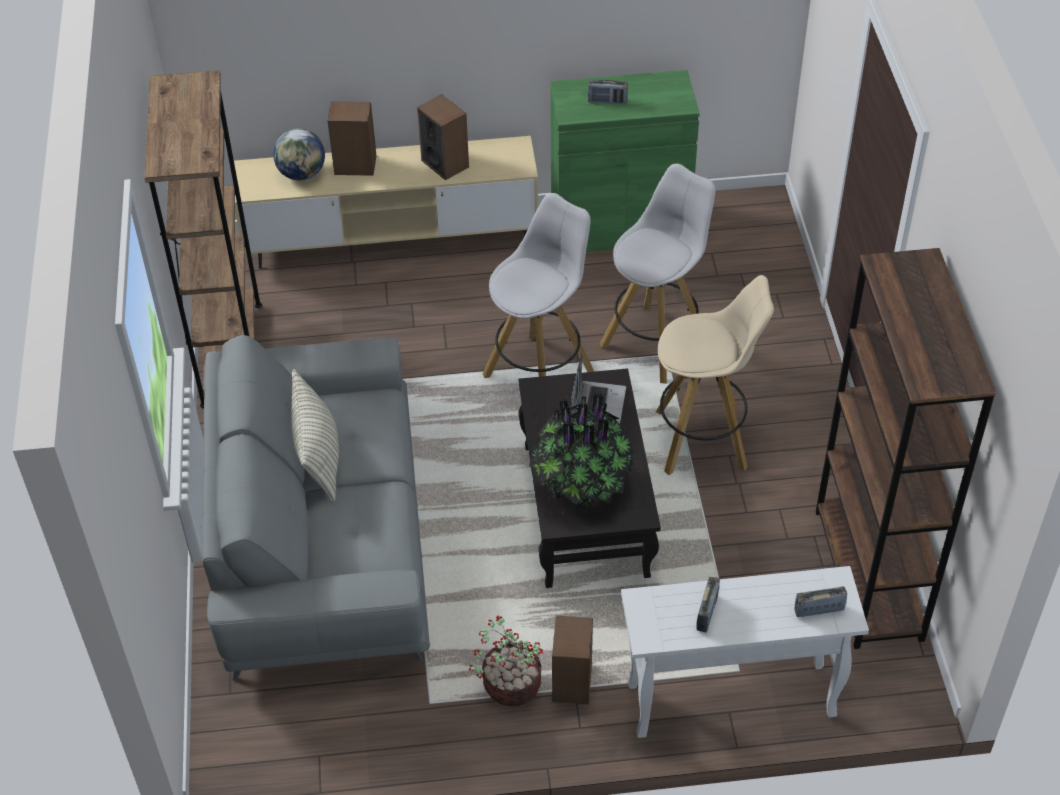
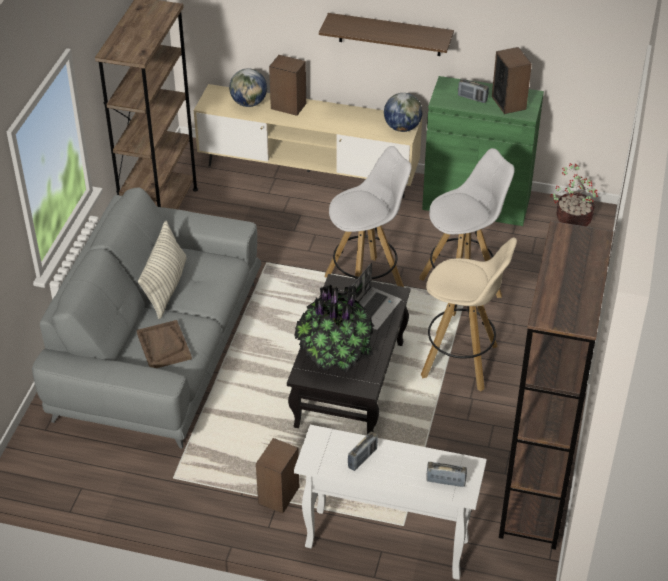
camera: 20 degrees right, 5 degrees down
speaker [417,94,469,180] -> speaker moved to [492,47,532,114]
potted plant [469,615,543,706] -> potted plant moved to [550,163,598,226]
none -> brown tray [136,320,192,368]
none -> shelf [319,13,454,56]
none -> globe [384,93,423,132]

